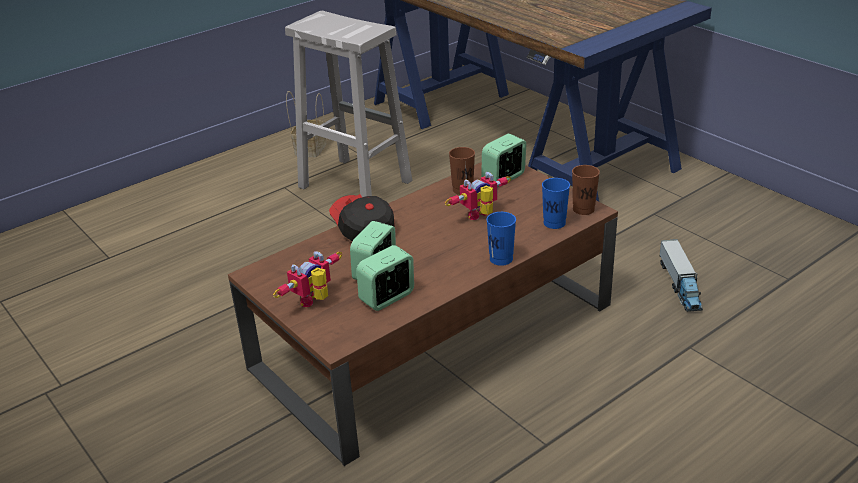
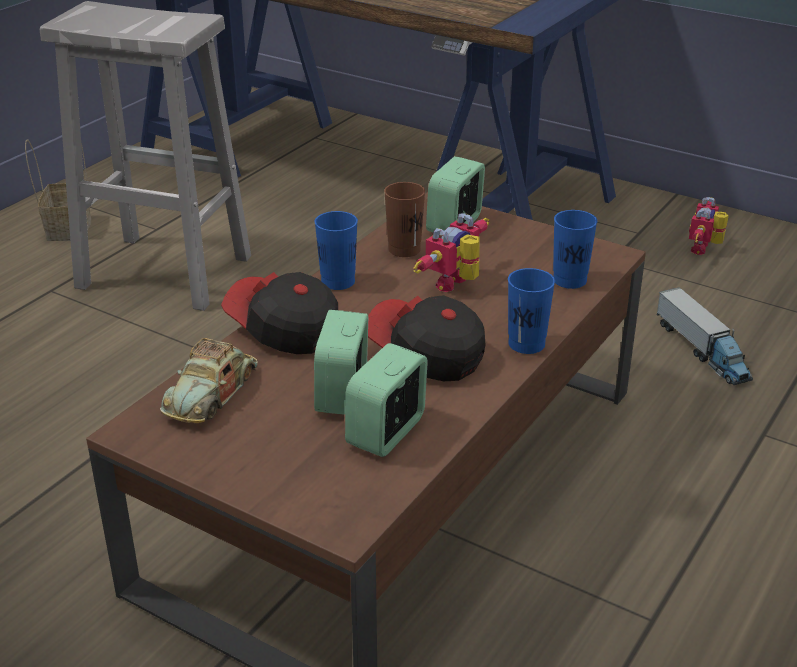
camera: 20 degrees left, 0 degrees up
toy robot [273,251,342,307] -> toy robot moved to [689,197,729,255]
brown cup [572,165,600,215] -> none
none -> toy car [160,338,258,423]
none -> blue cup [314,211,358,290]
none -> cap [368,295,486,381]

